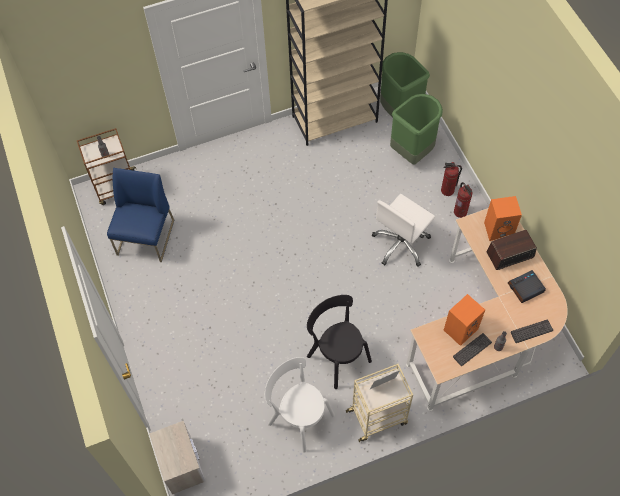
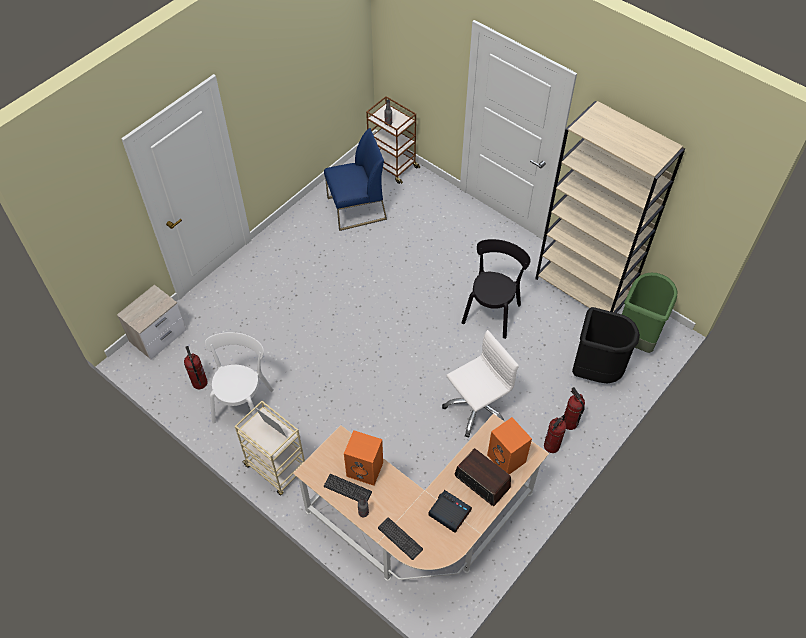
camera: 60 degrees right, 5 degrees down
black chair [307,295,372,389] -> black chair moved to [462,239,531,339]
white office chair [372,194,435,267] -> white office chair turned 135 degrees clockwise [442,330,519,438]
green trash can [390,94,443,165] -> black trash can [572,307,640,383]
none -> fire extinguisher [184,346,208,389]

